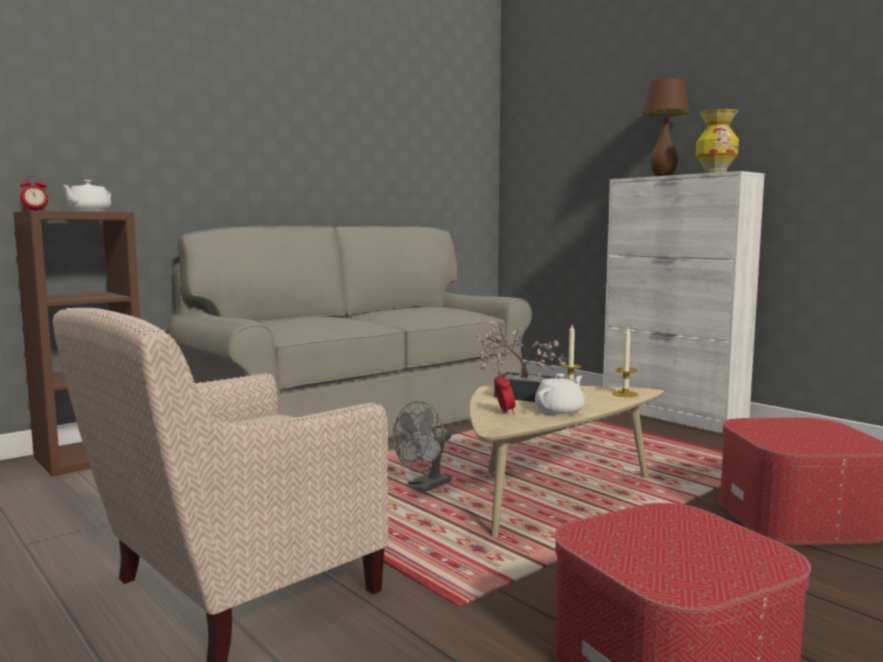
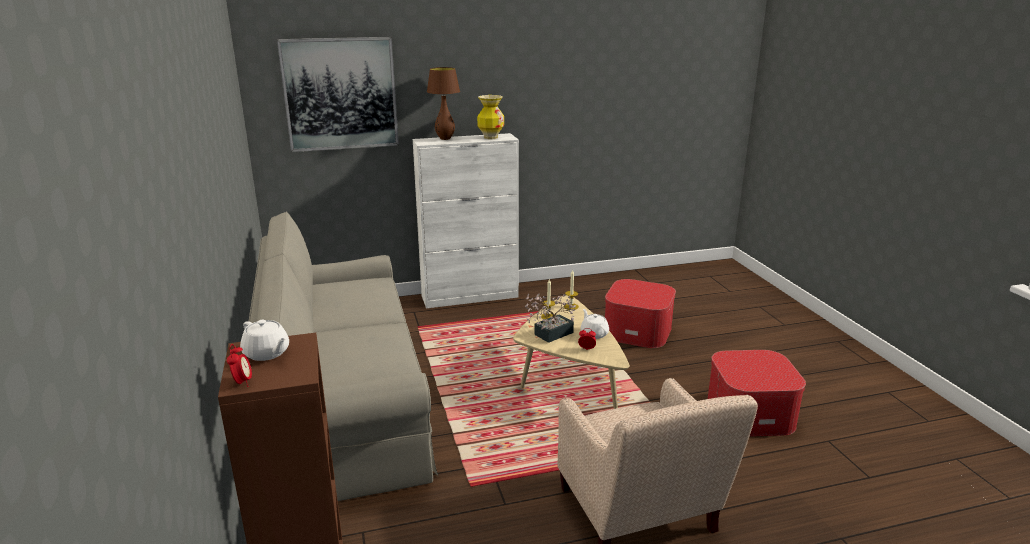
camera: 65 degrees left, 15 degrees up
grey fan [393,401,451,492] -> none
none -> picture [277,37,399,152]

